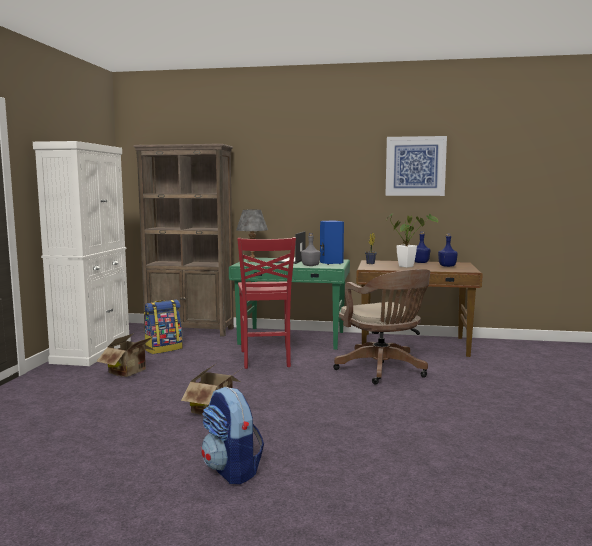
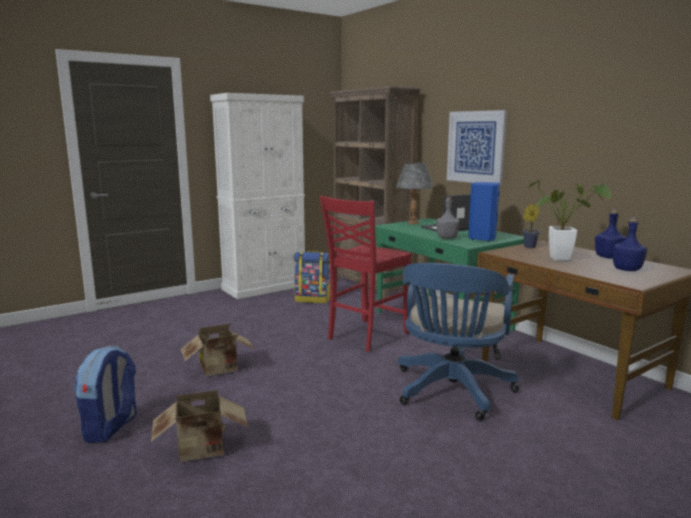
camera: 45 degrees right, 5 degrees up
cardboard box [96,333,156,377] -> cardboard box moved to [151,390,248,462]
brown office chair [333,269,430,384] -> blue office chair [398,263,519,421]
picture [385,136,447,196] -> picture moved to [447,110,507,186]

